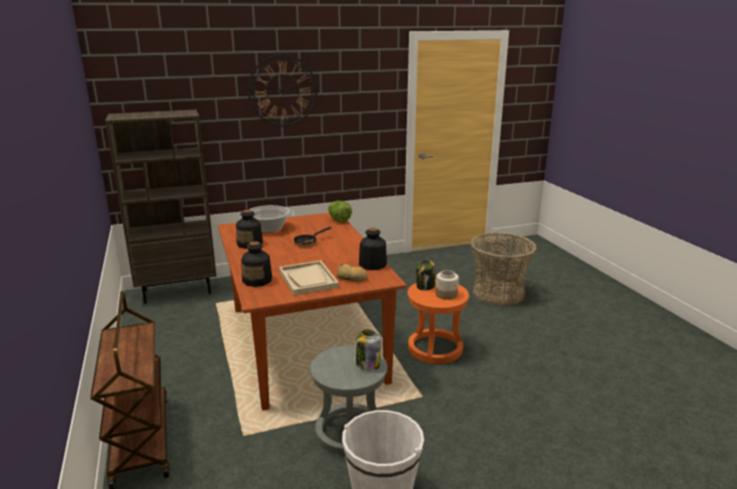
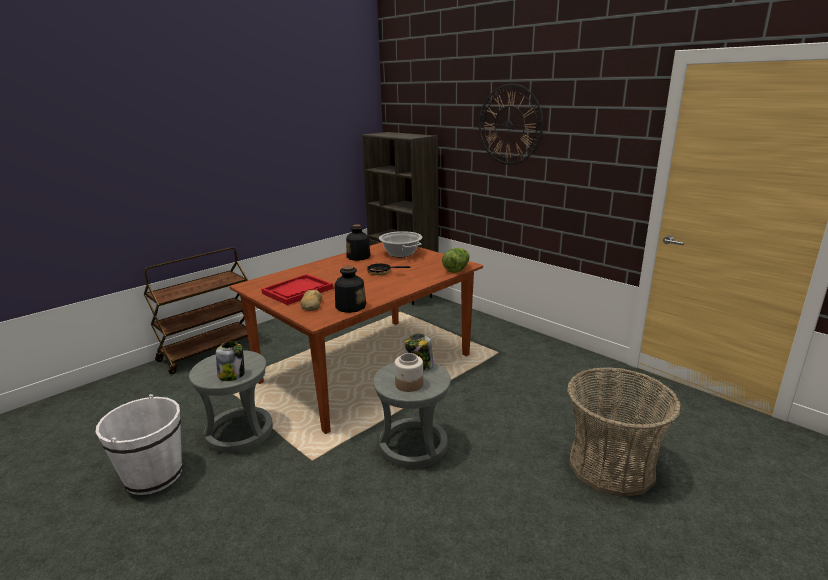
camera: 65 degrees right, 0 degrees up
bottle [241,241,272,287] -> none
beige tray [279,260,339,295] -> red tray [261,274,333,305]
orange stool [407,280,469,364] -> grey stool [373,362,451,469]

